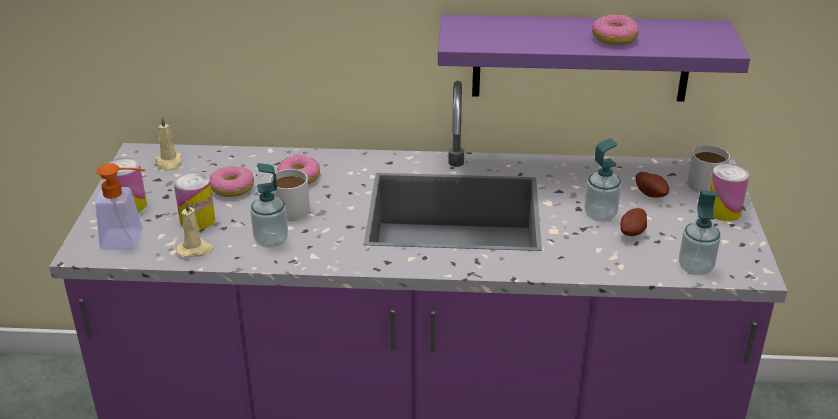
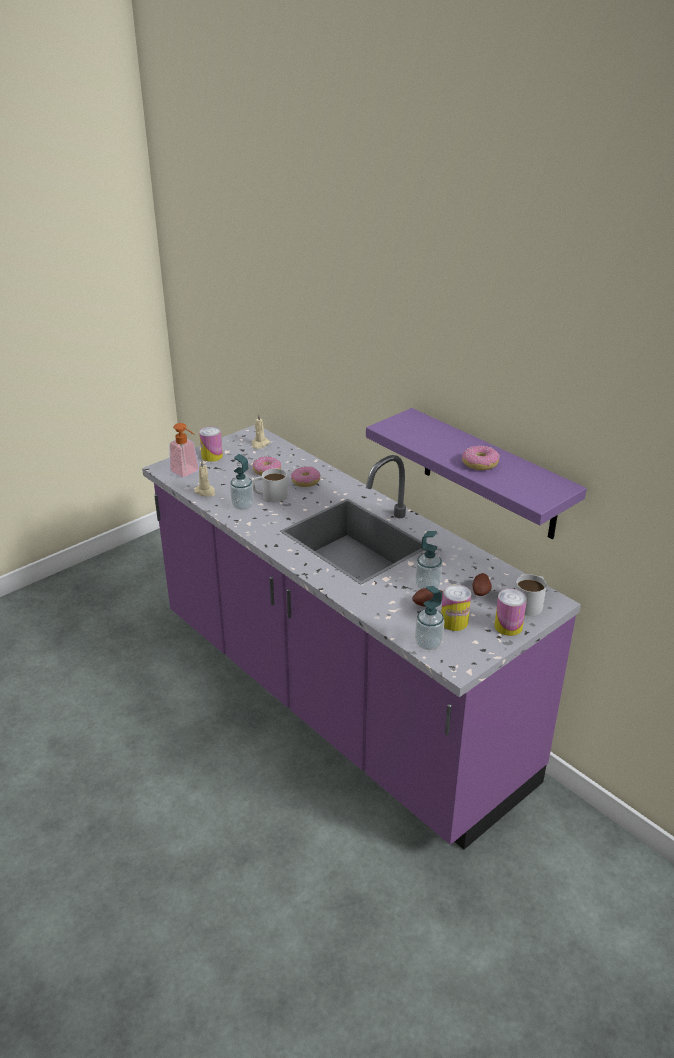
camera: 45 degrees right, 0 degrees up
can [174,172,215,230] -> can moved to [441,584,471,631]

